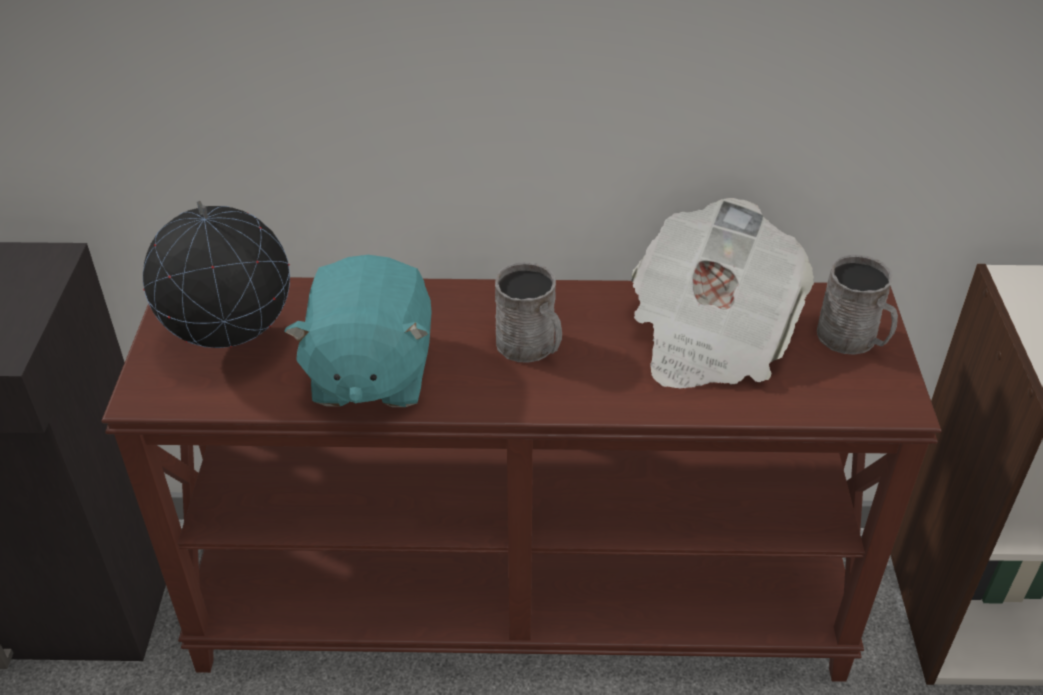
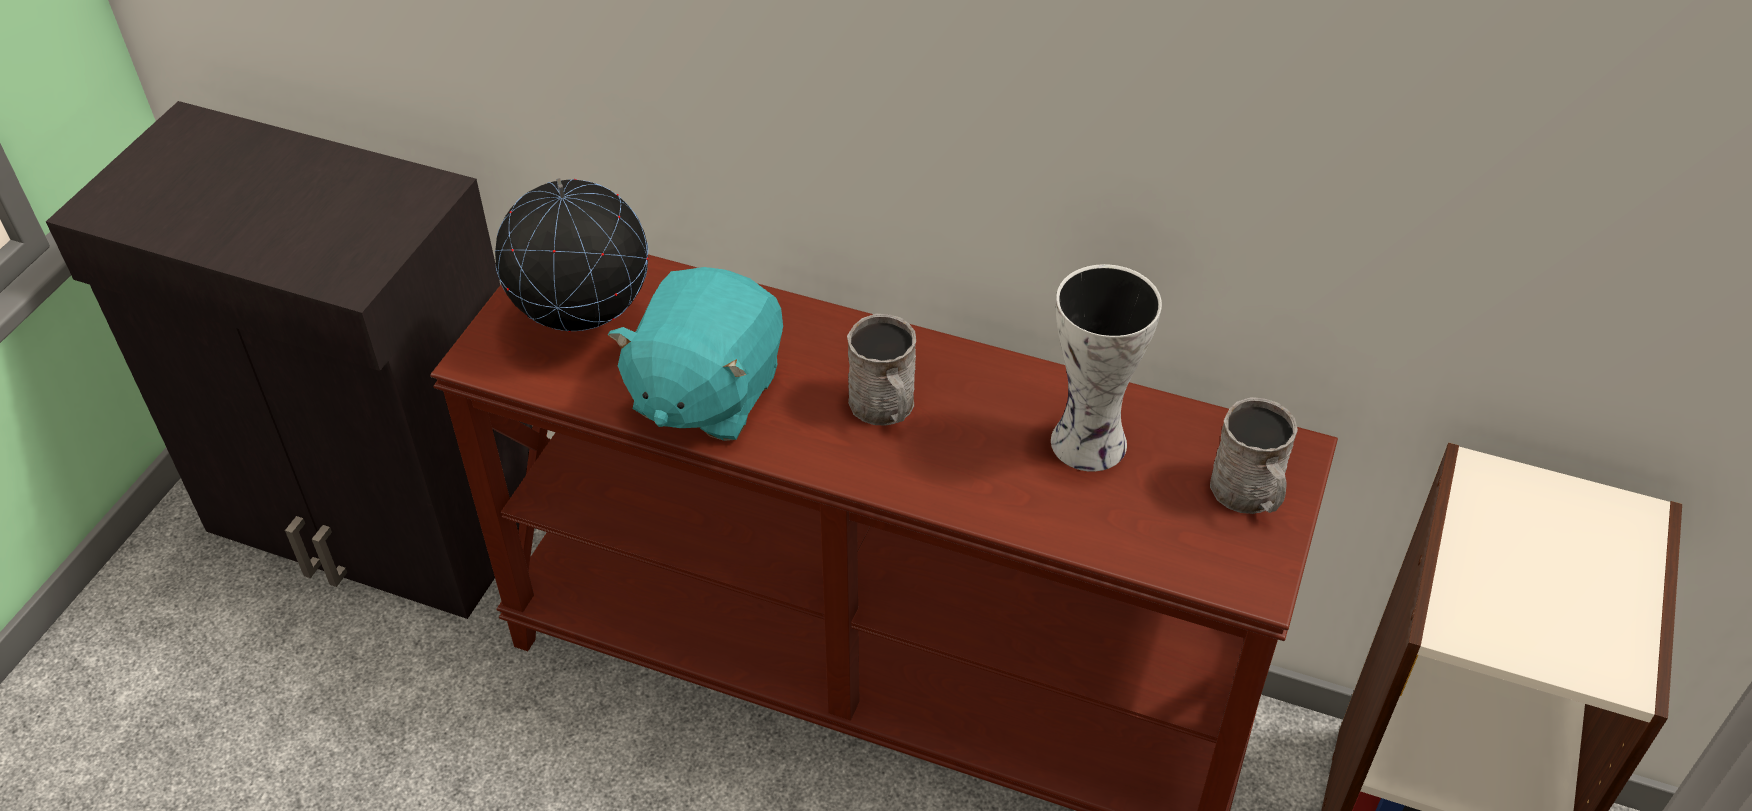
camera: 20 degrees right, 5 degrees up
newspaper [631,198,814,389] -> vase [1051,264,1162,471]

